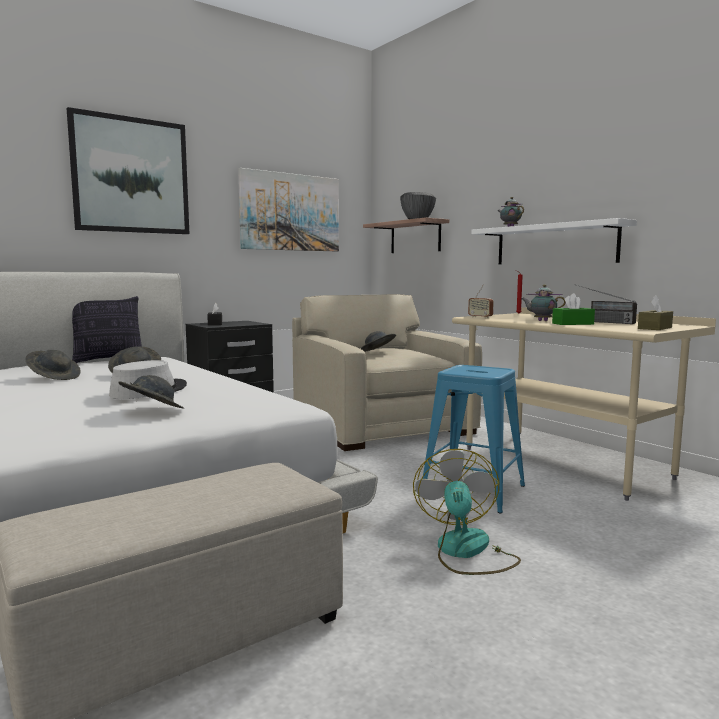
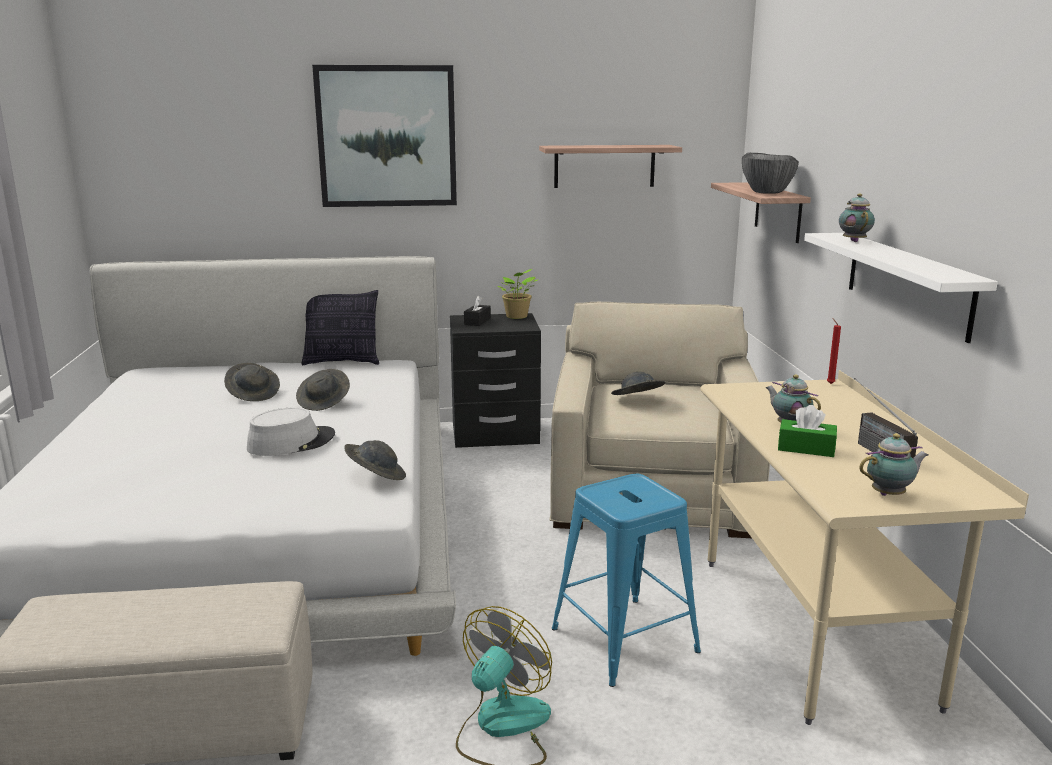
camera: 30 degrees right, 10 degrees up
grey hat [118,375,184,409] -> grey hat moved to [344,440,406,480]
picture [238,168,339,251] -> shelf [539,145,682,188]
radio [468,284,494,318] -> none
brown tissue box [638,295,673,330] -> teapot [859,433,928,496]
none -> potted plant [498,269,537,319]

